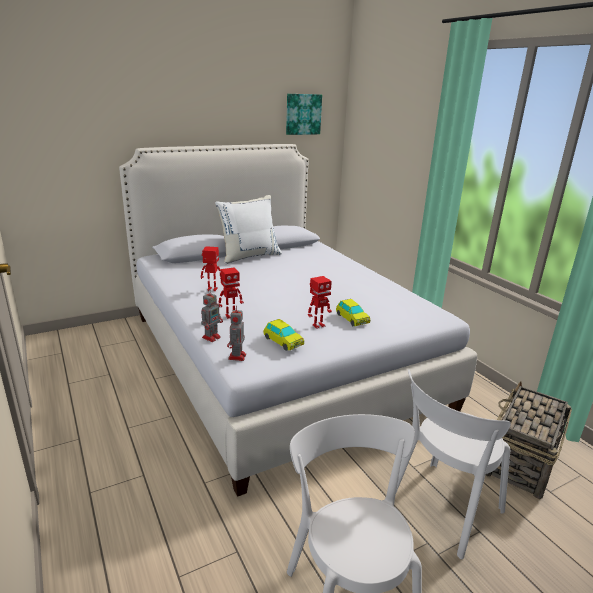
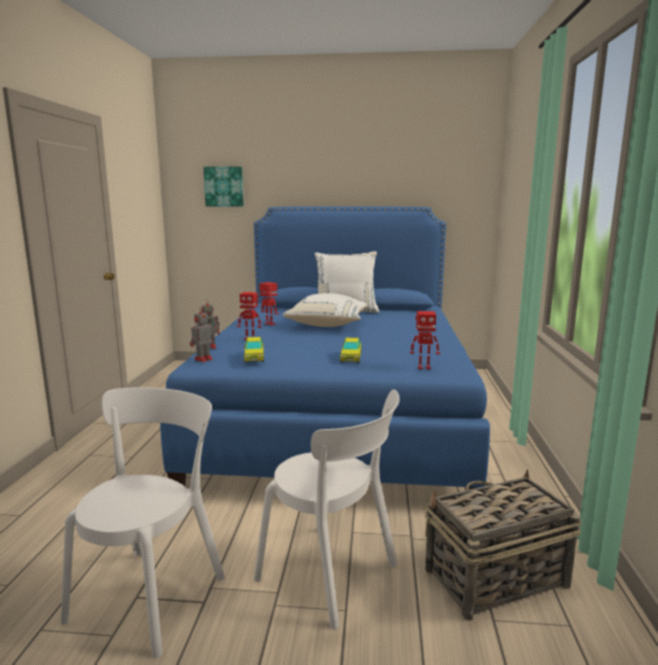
camera: 35 degrees right, 10 degrees down
white bed [119,144,477,497] -> blue bed [160,207,490,490]
picture [286,94,322,135] -> picture moved to [203,166,244,207]
toy robot [308,276,332,329] -> toy robot moved to [410,311,440,370]
white chair [396,369,511,559] -> white chair turned 135 degrees counterclockwise [254,390,400,630]
none -> white pillow [283,293,368,327]

